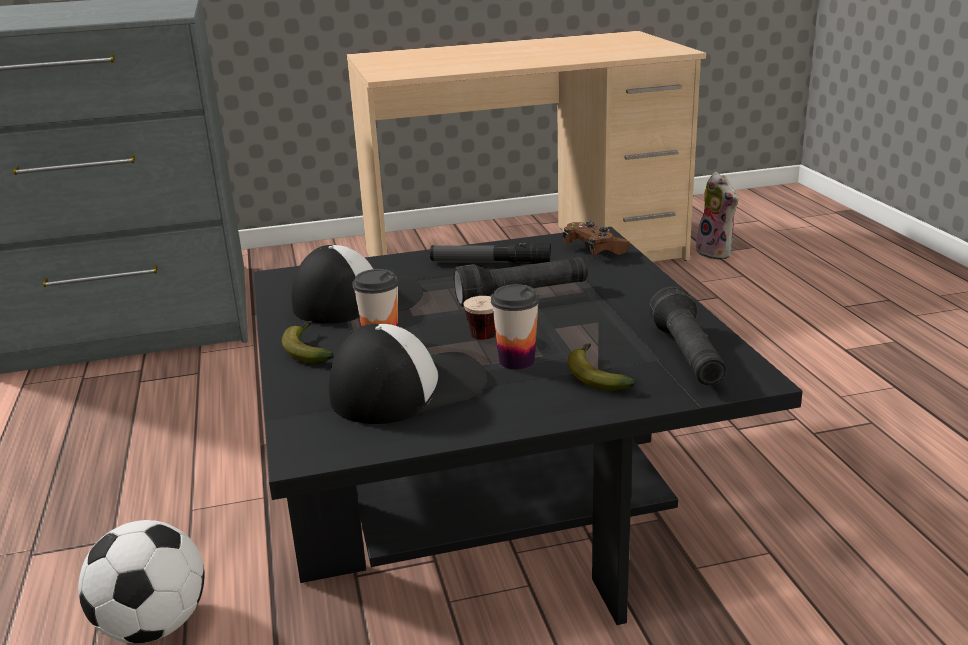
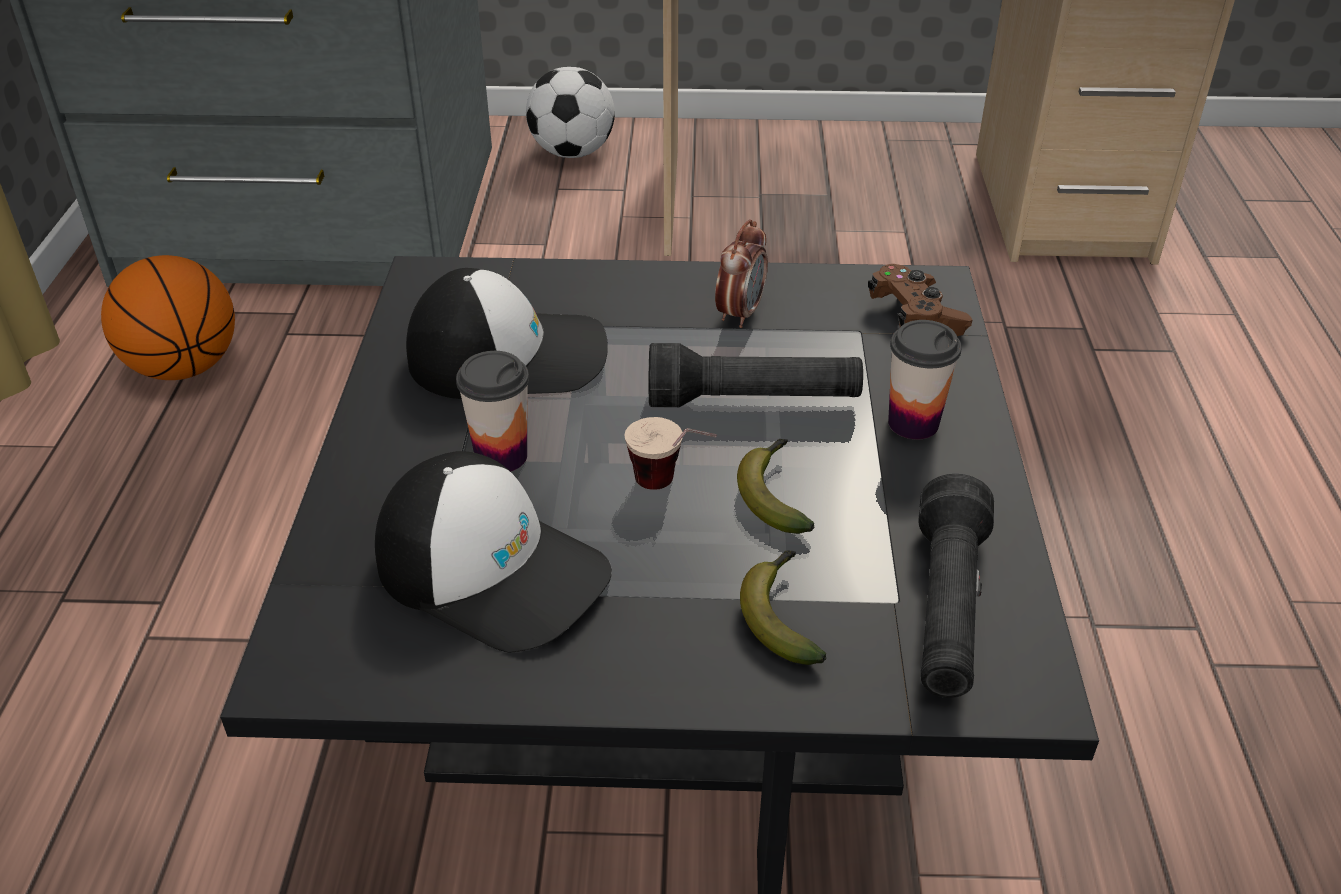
camera: 15 degrees right, 15 degrees up
football [78,520,205,643] -> football moved to [526,67,615,158]
banana [282,321,334,364] -> banana moved to [737,439,814,534]
cap [329,324,487,424] -> cap turned 45 degrees clockwise [375,451,612,653]
flashlight [430,243,551,264] -> alarm clock [715,219,768,328]
cup [491,284,540,370] -> cup moved to [888,320,962,439]
plush toy [696,172,738,260] -> none
none -> basketball [101,255,235,380]

